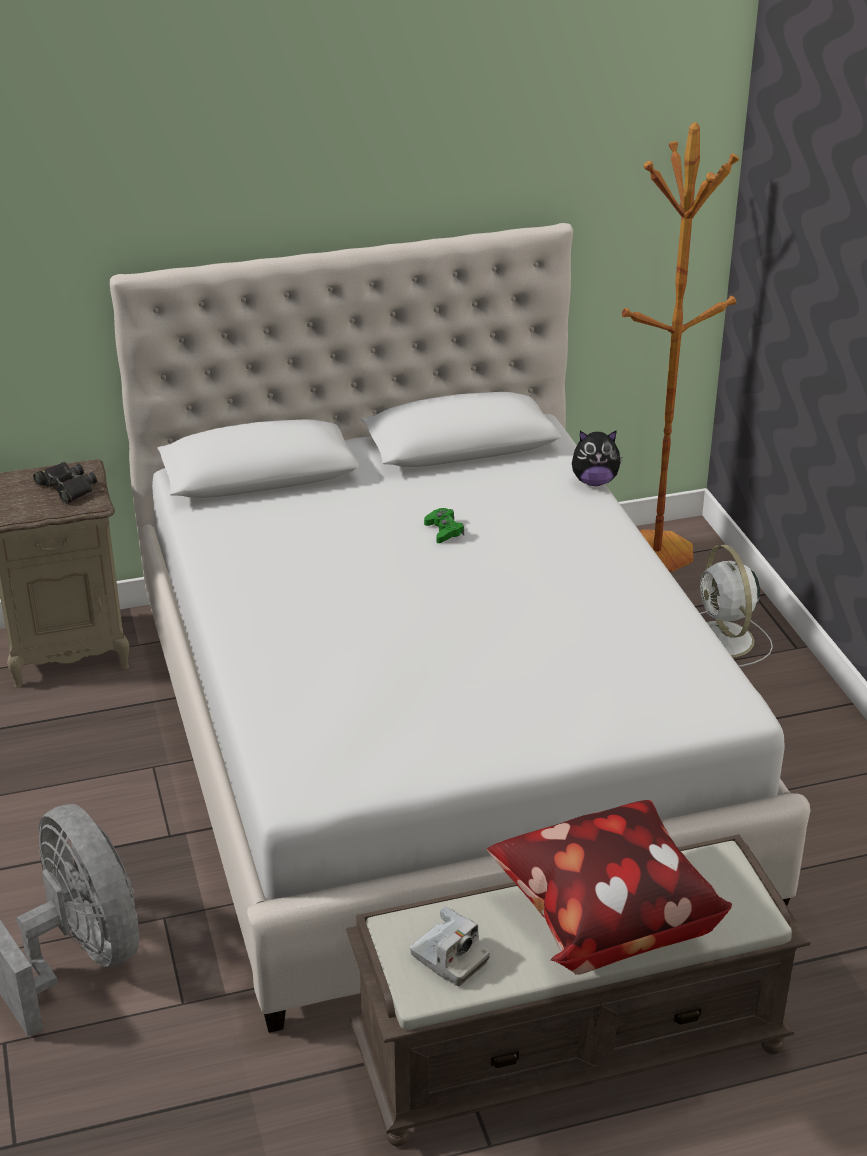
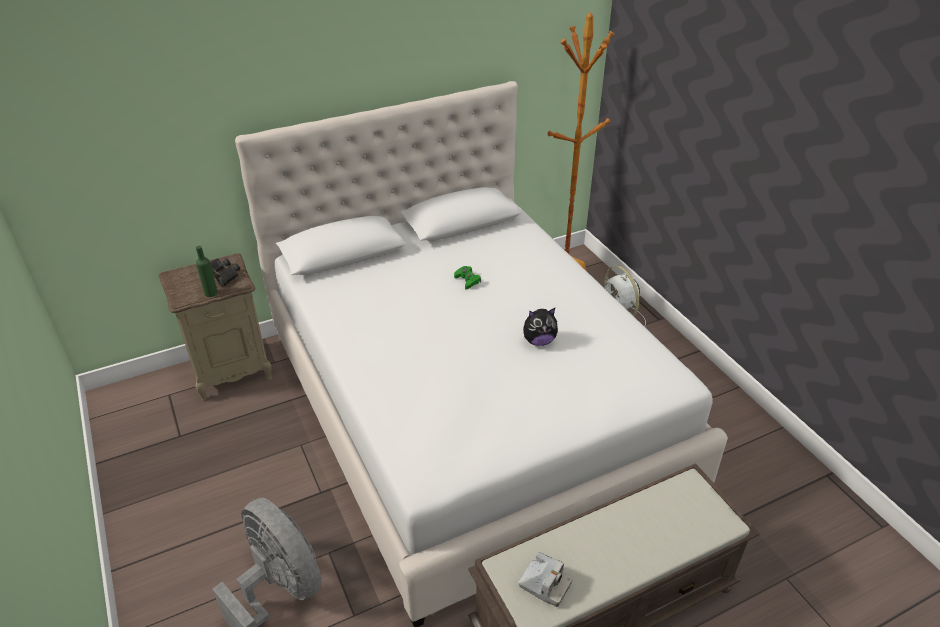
camera: 10 degrees left, 5 degrees up
pillow [487,800,732,975] -> none
plush toy [572,430,622,486] -> plush toy moved to [523,308,558,346]
none -> green bottle [196,246,218,297]

